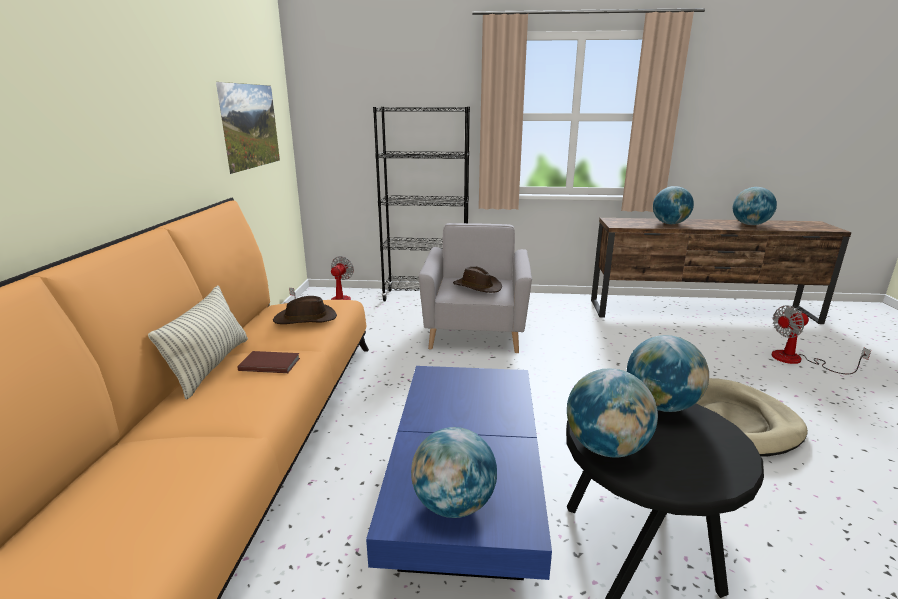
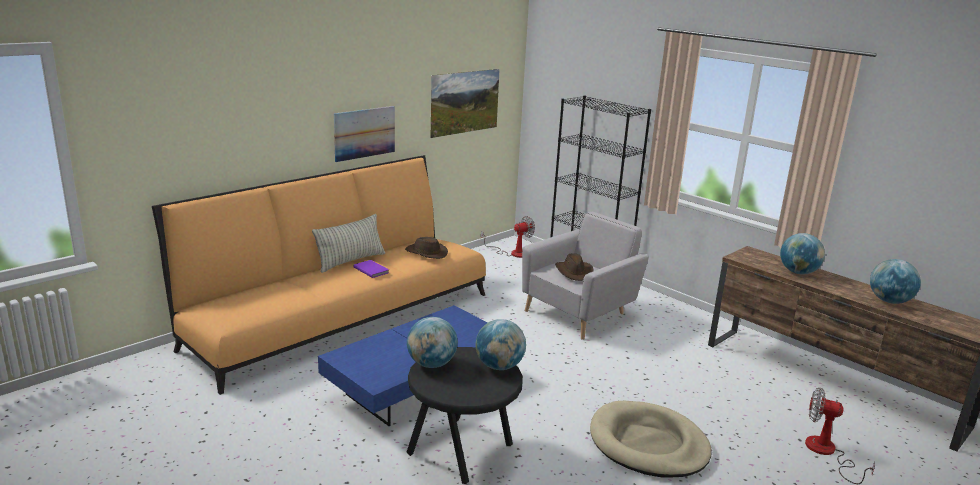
camera: 40 degrees right, 0 degrees up
brown book [238,351,300,373] -> purple book [354,260,389,278]
globe [411,427,497,518] -> none
none -> picture [334,106,395,162]

